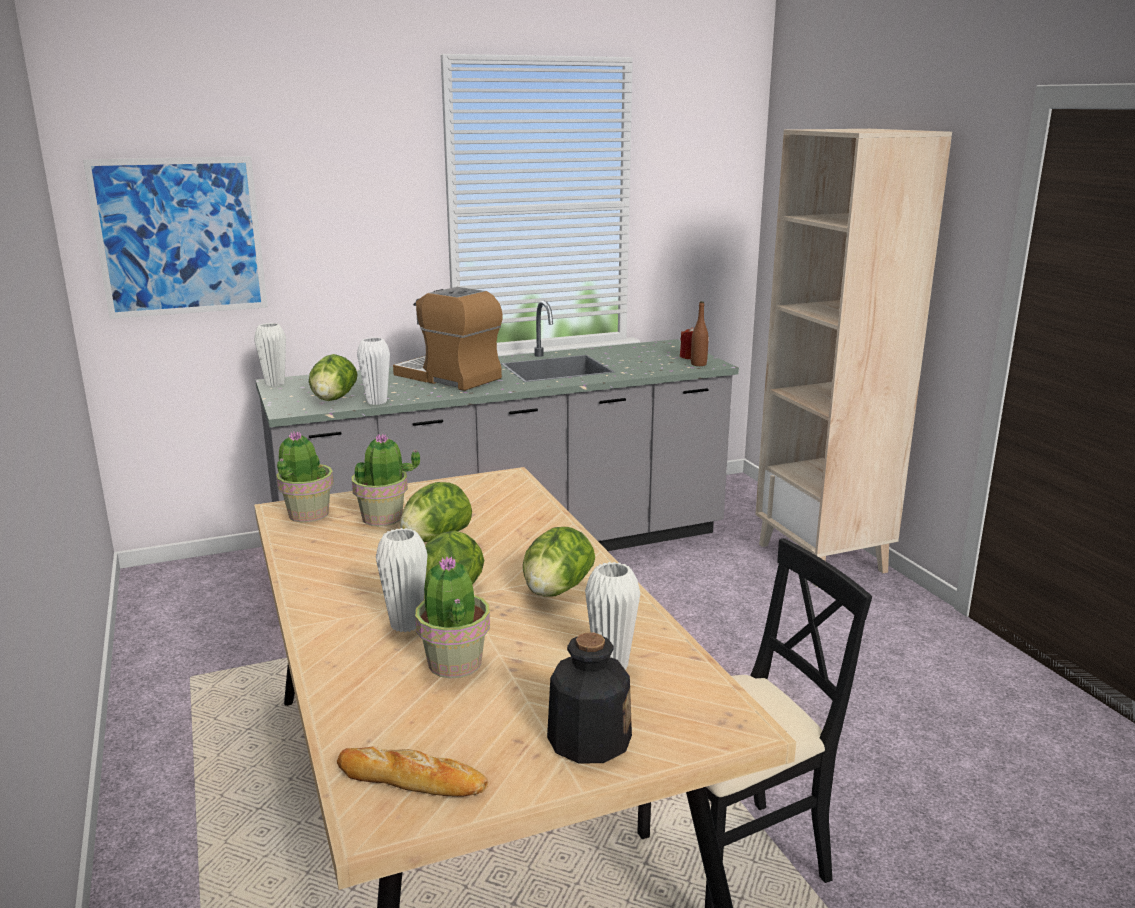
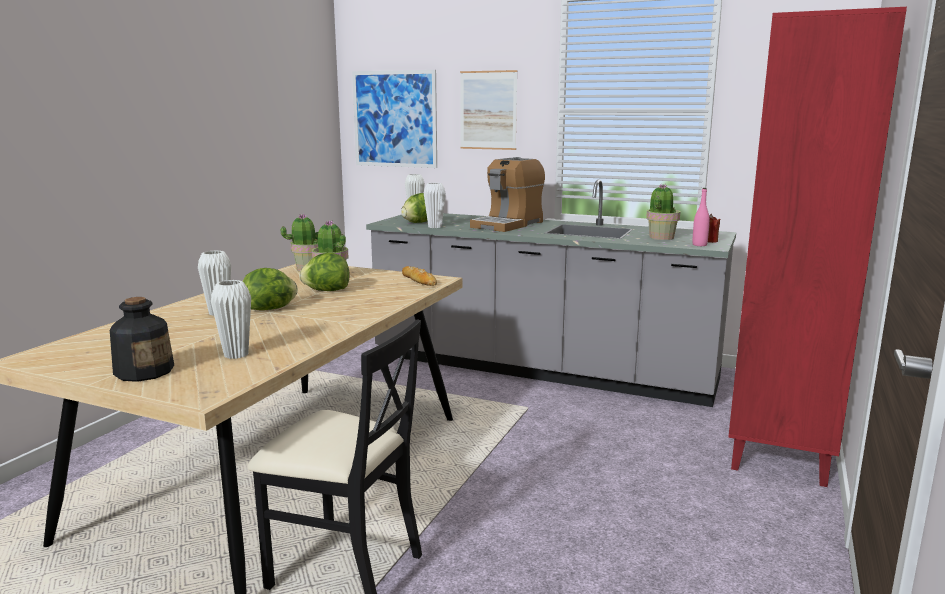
camera: 45 degrees right, 5 degrees down
bread [337,746,488,797] -> bread moved to [402,266,437,286]
coffee machine [393,287,503,391] -> coffee machine turned 135 degrees counterclockwise [470,157,545,232]
potted plant [415,556,490,678] -> potted plant moved to [646,184,680,240]
lettuce [523,527,595,597] -> none
brown bottle [691,301,708,366] -> pink bottle [692,188,710,246]
beige bookcase [755,129,952,587] -> red bookcase [728,7,907,487]
none -> picture [460,70,517,150]

